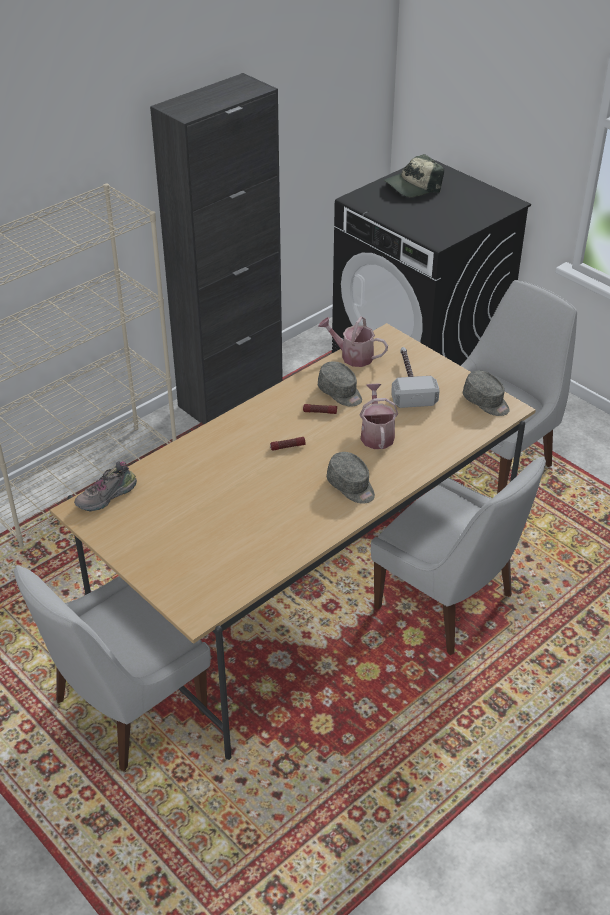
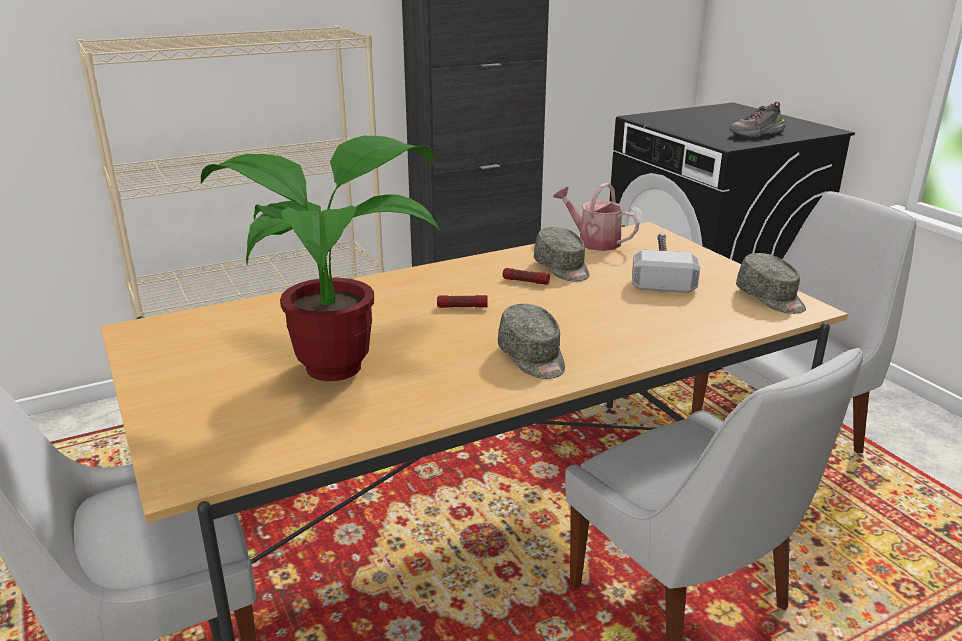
camera: 15 degrees right, 15 degrees down
shoe [74,461,137,511] -> shoe moved to [729,101,786,138]
watering can [360,384,398,449] -> none
cap [384,154,444,197] -> none
none -> potted plant [201,136,440,381]

